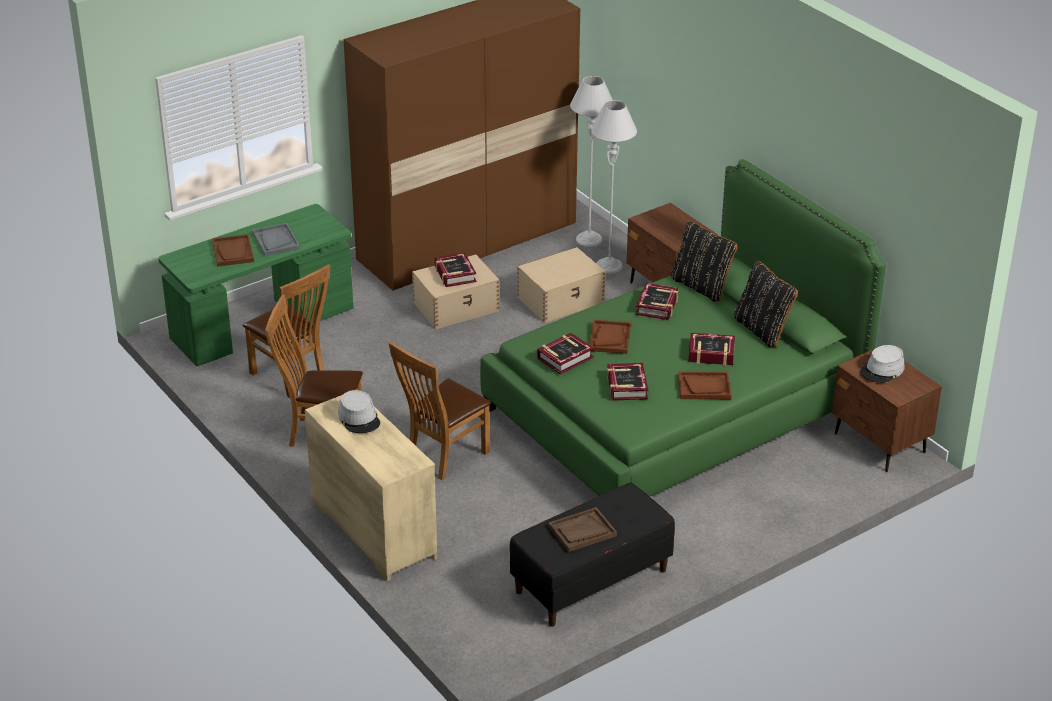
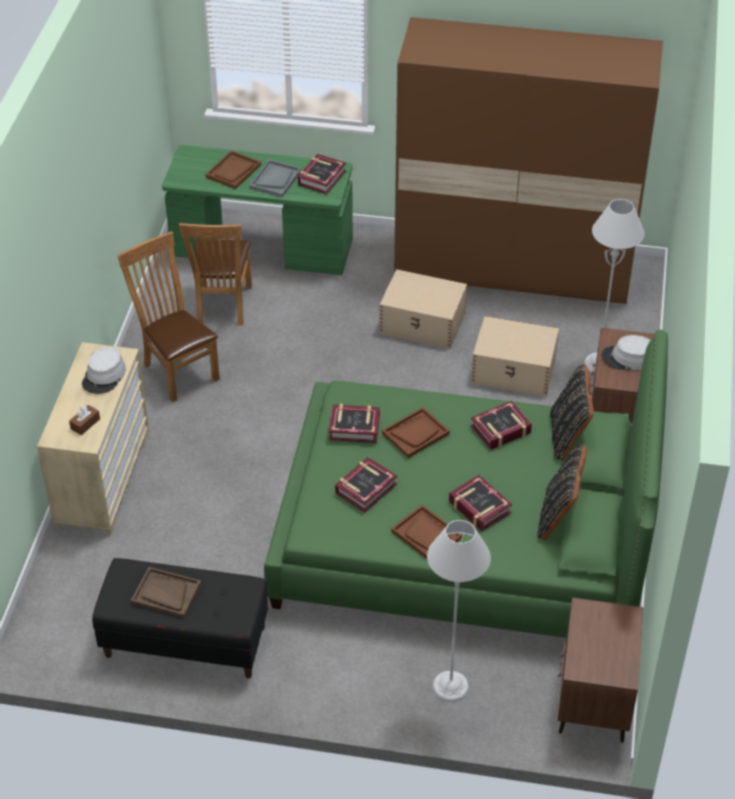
camera: 45 degrees right, 10 degrees up
brown chair [389,341,491,480] -> none
book [435,252,476,287] -> book moved to [298,154,346,194]
grey floor lamp [570,76,613,247] -> grey floor lamp moved to [427,520,491,702]
grey hat [860,345,904,383] -> grey hat moved to [601,335,650,370]
none -> brown tissue box [69,405,100,435]

